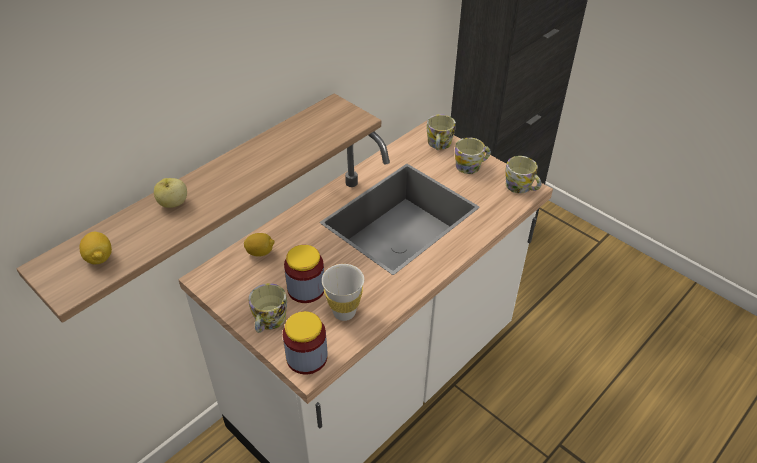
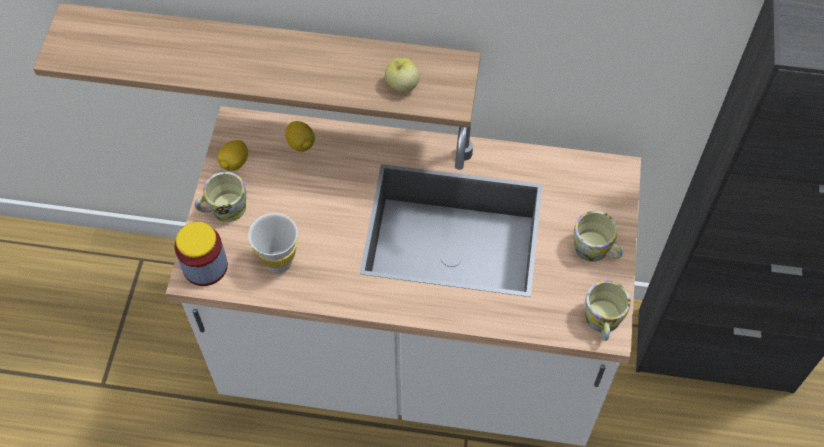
camera: 55 degrees right, 15 degrees up
lemon [80,232,112,264] -> lemon moved to [217,140,248,171]
apple [154,178,187,208] -> apple moved to [385,58,420,92]
jar [284,245,324,303] -> none
mug [426,114,456,150] -> none

